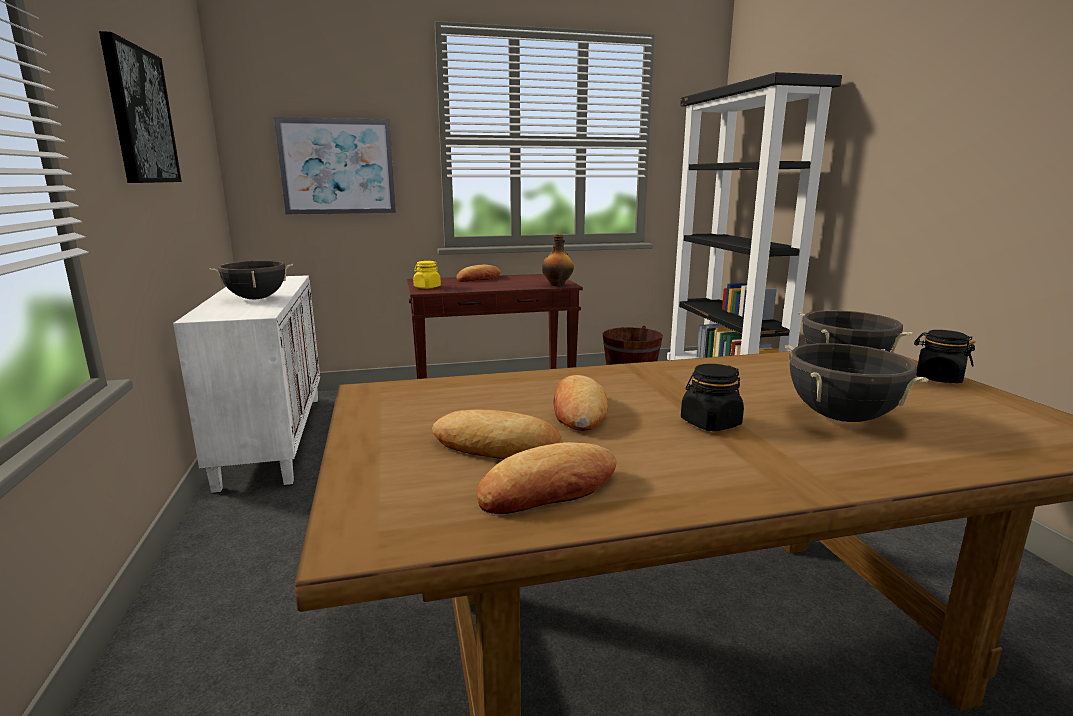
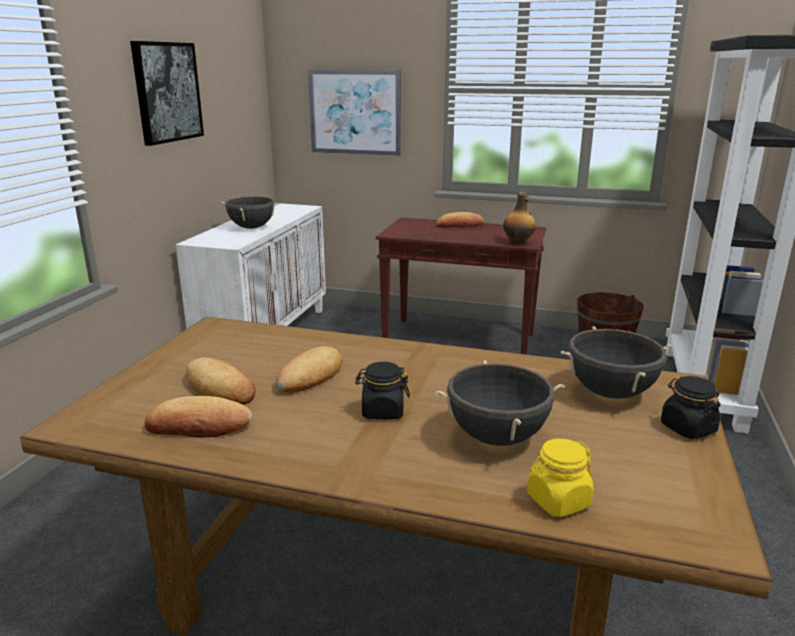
camera: 30 degrees right, 5 degrees up
yellow jar [413,261,441,289] -> yellow jar moved to [527,438,593,517]

